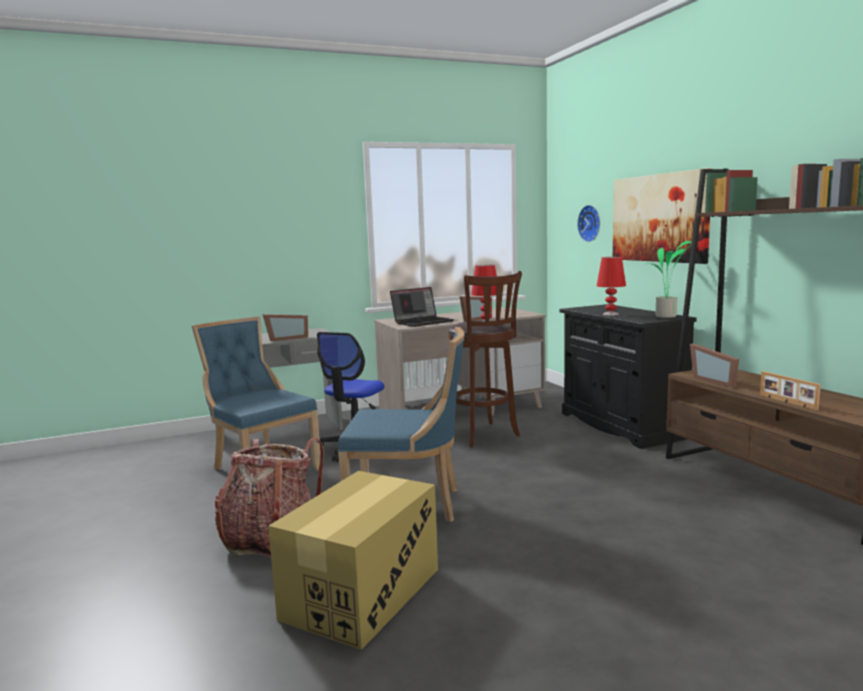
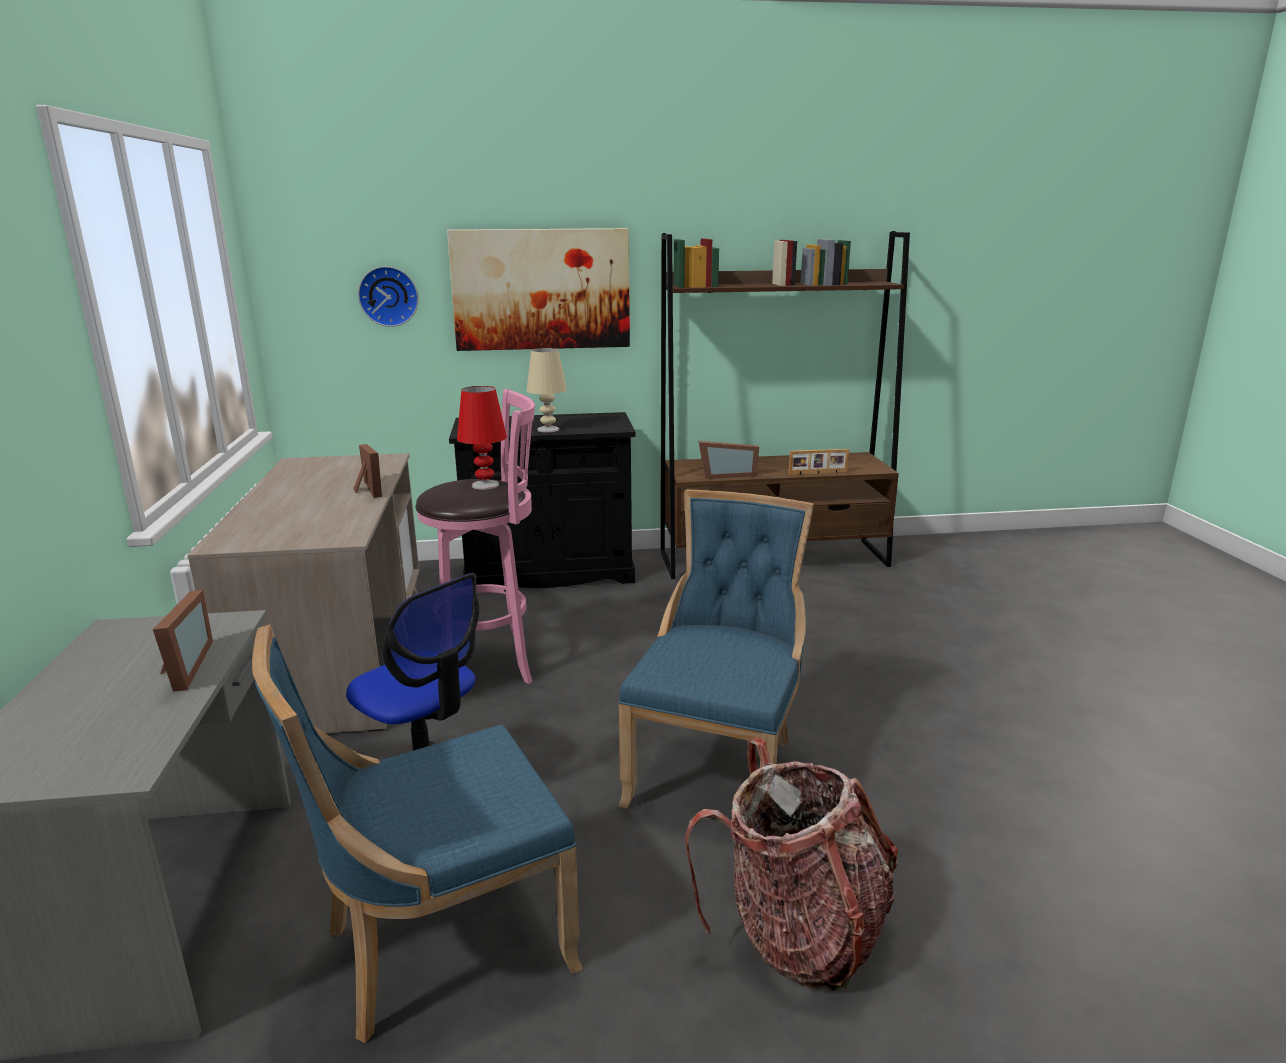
camera: 75 degrees left, 10 degrees up
cardboard box [268,471,438,650] -> none
laptop [390,287,454,327] -> none
brown stool [448,271,522,447] -> pink stool [415,389,535,684]
red table lamp [597,257,626,316] -> beige table lamp [526,348,567,433]
potted plant [644,241,692,318] -> none

